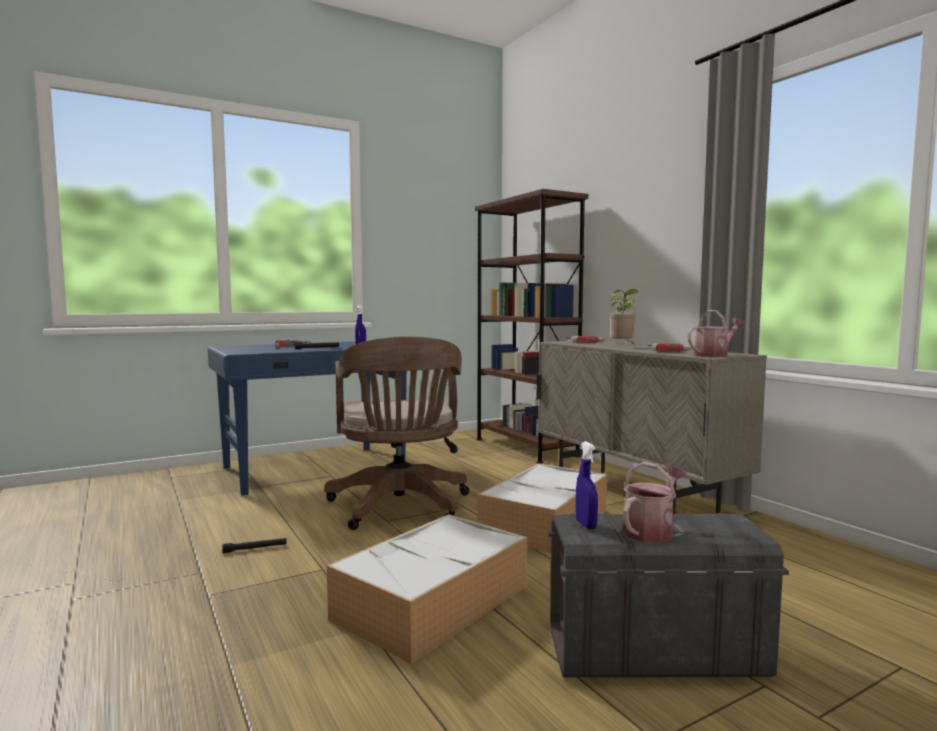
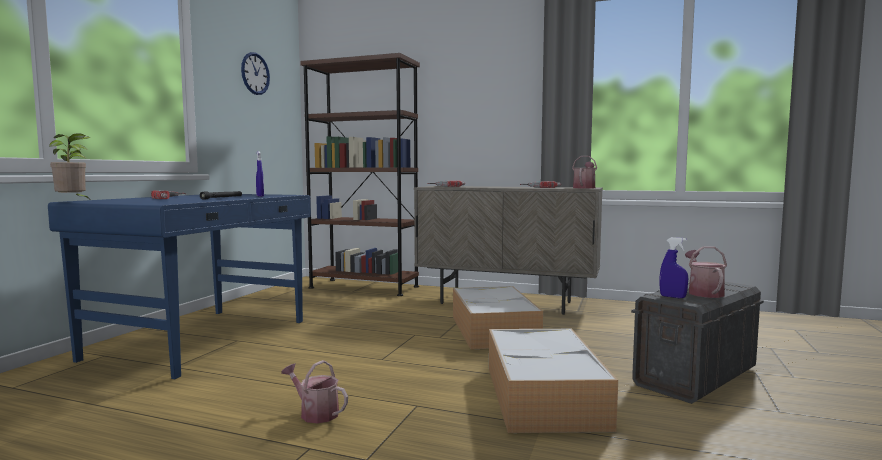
camera: 40 degrees left, 0 degrees up
black flashlight [222,538,287,553] -> watering can [281,360,348,424]
brown office chair [324,336,469,530] -> none
potted plant [610,289,639,345] -> potted plant moved to [49,133,91,199]
none -> wall clock [241,52,270,95]

